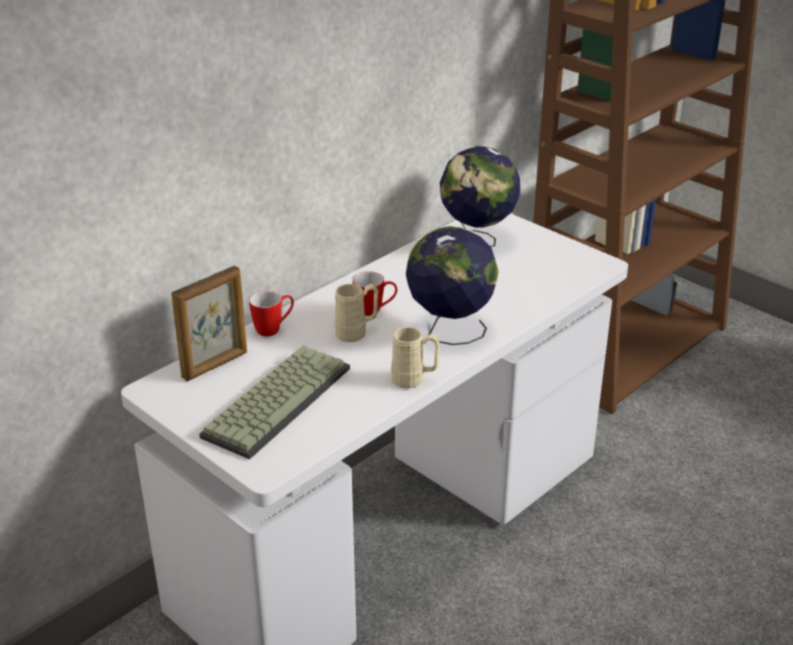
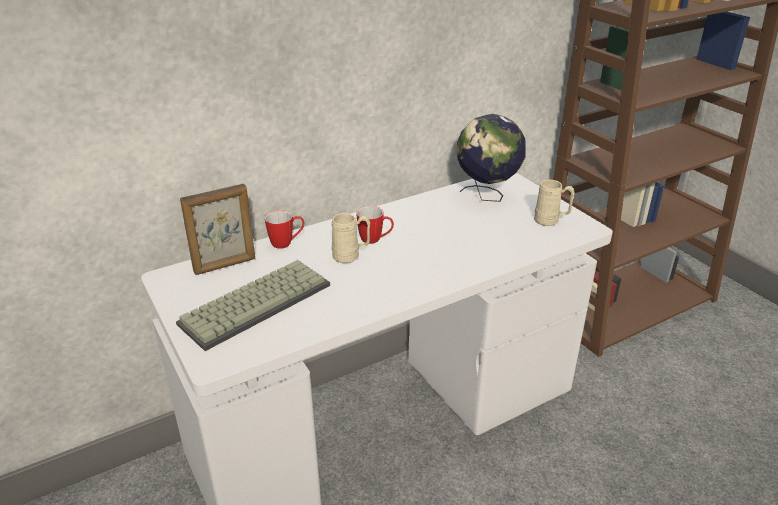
camera: 15 degrees right, 0 degrees up
beige mug [391,327,440,389] -> beige mug moved to [534,180,575,226]
globe [406,226,499,345] -> none

